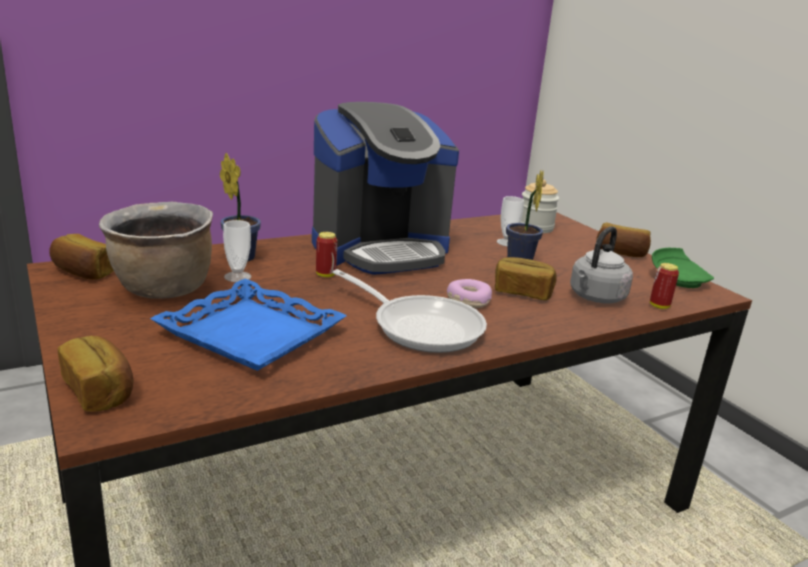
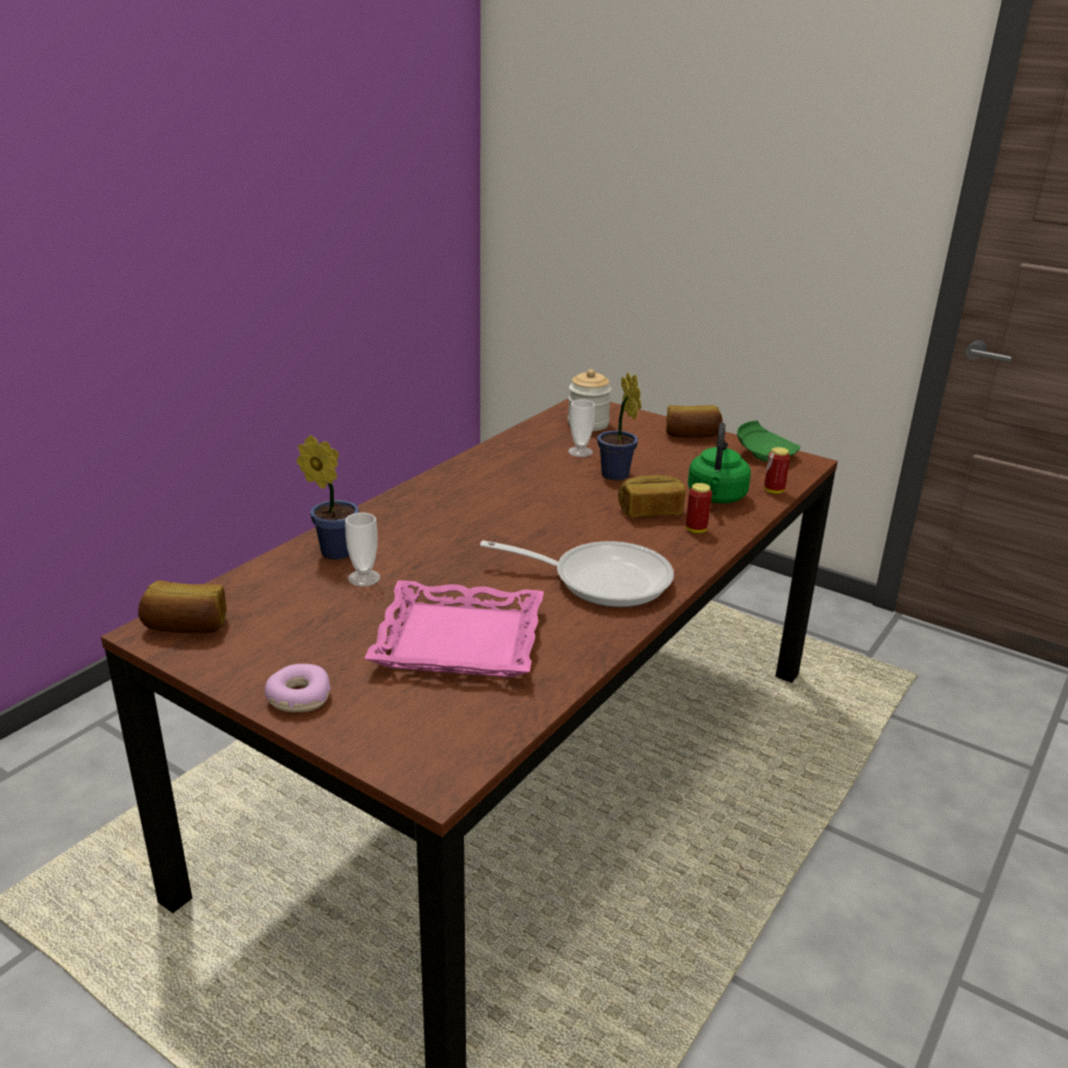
camera: 25 degrees left, 5 degrees up
bread [58,336,134,412] -> none
brown cooking pot [99,202,213,299] -> none
blue tray [150,279,347,371] -> pink tray [364,580,544,678]
coffee machine [312,102,459,275] -> none
can [316,232,338,277] -> can moved to [686,483,712,533]
donut [447,279,492,308] -> donut moved to [265,664,331,712]
grey kettle [570,226,633,303] -> green kettle [688,423,751,504]

